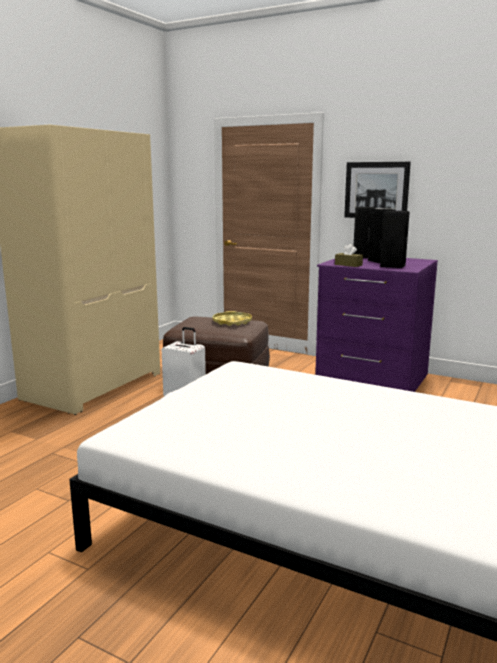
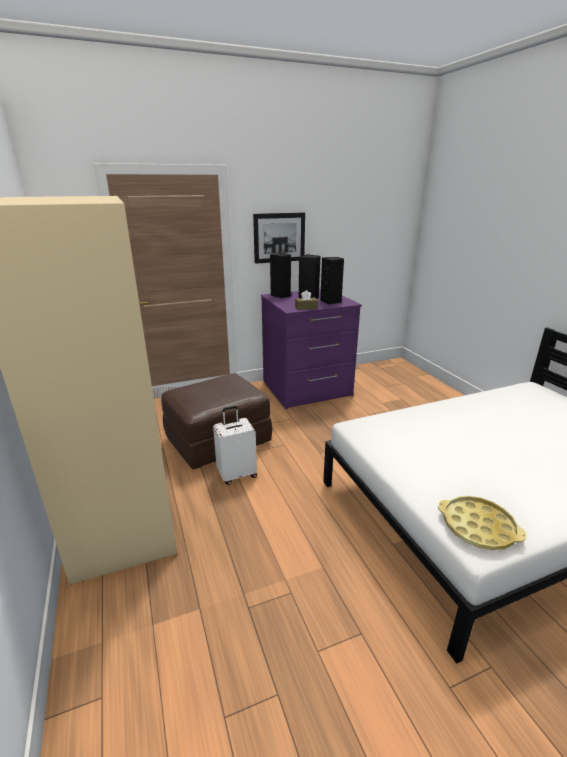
camera: 50 degrees left, 10 degrees up
yellow tray [212,311,252,326] -> yellow tray moved to [438,496,527,550]

